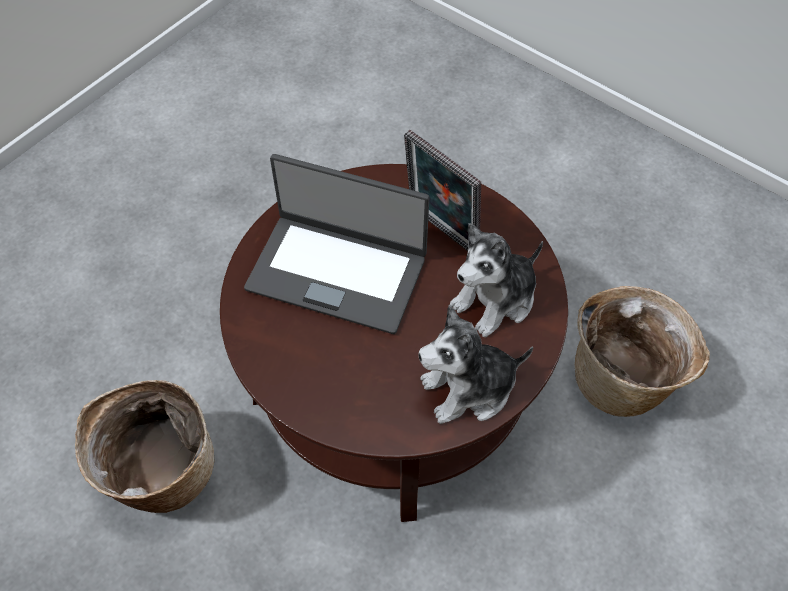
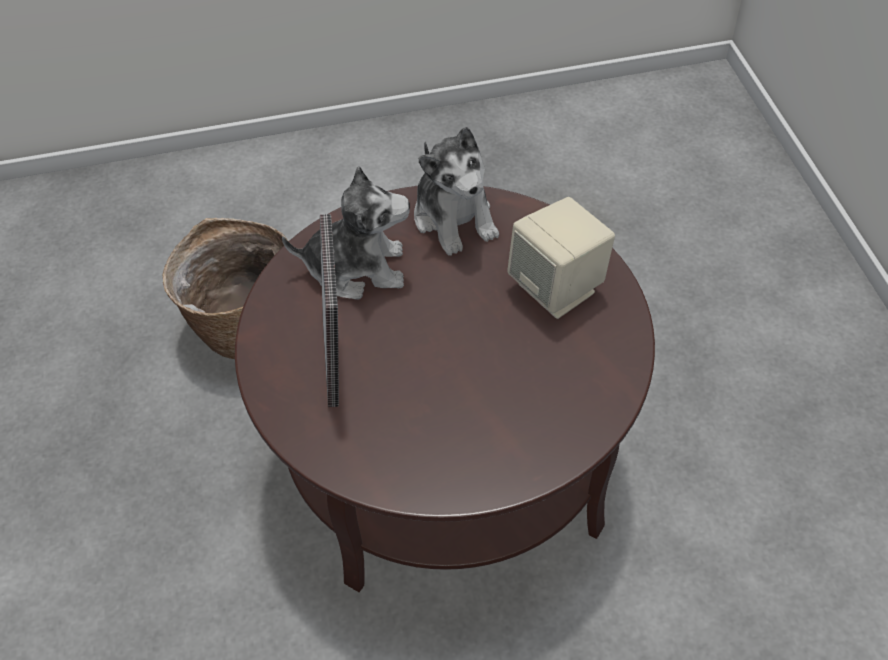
camera: 140 degrees left, 5 degrees down
basket [75,380,215,513] -> none
laptop [244,154,429,334] -> none
plush toy [418,305,533,424] -> plush toy turned 45 degrees clockwise [414,127,499,256]
none -> beige speaker [507,197,615,319]

